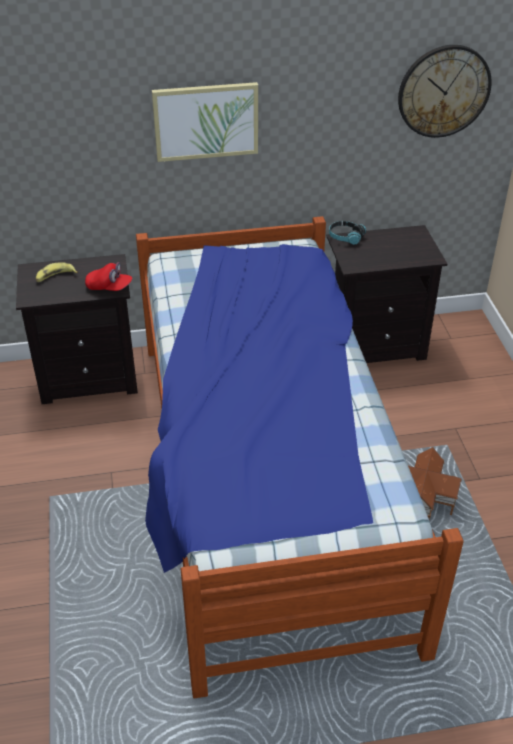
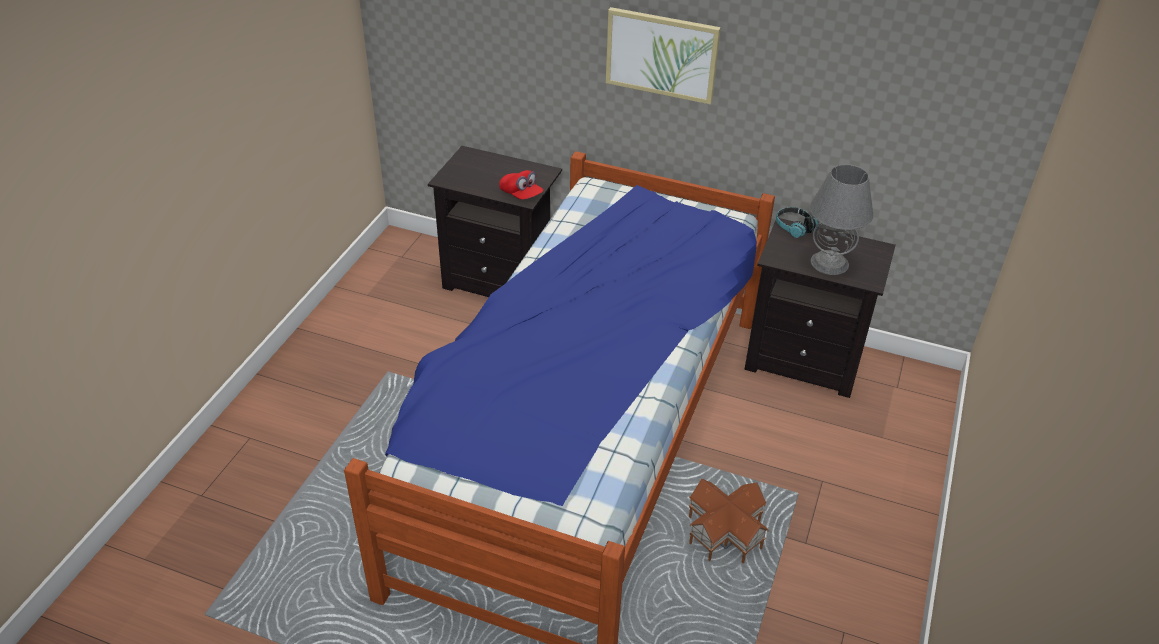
camera: 30 degrees right, 0 degrees up
banana [36,262,78,282] -> none
wall clock [398,45,492,138] -> none
none -> grey table lamp [810,164,873,275]

